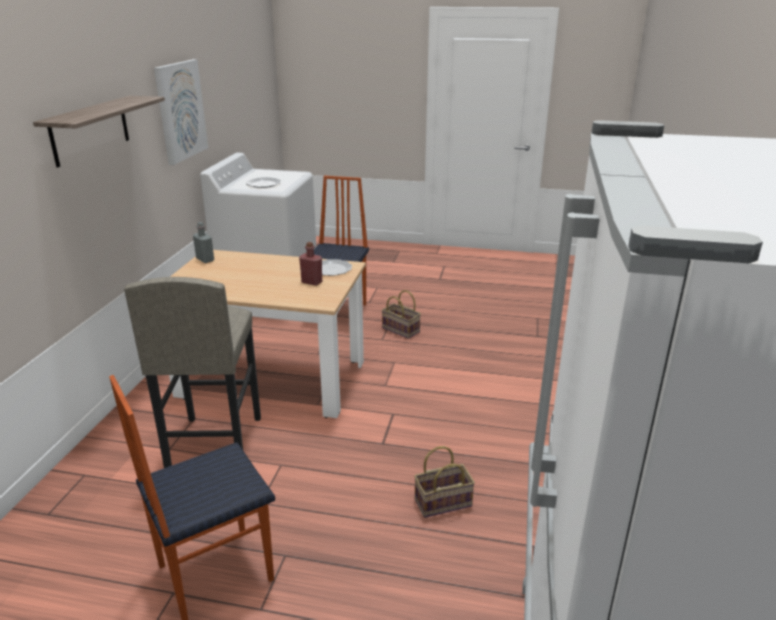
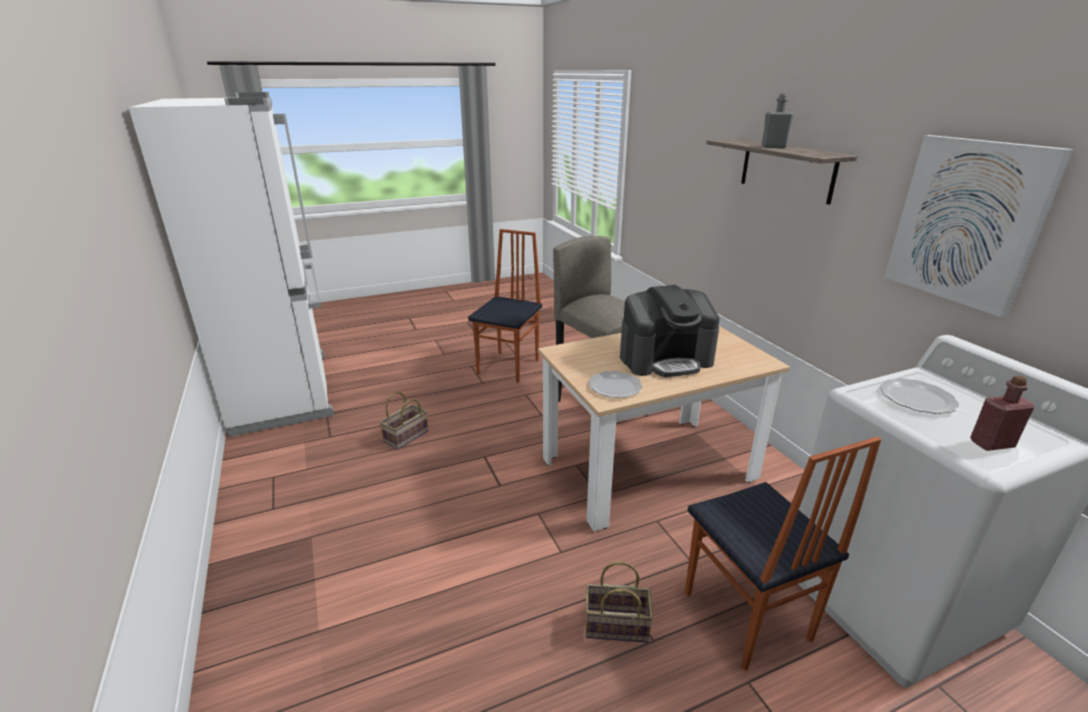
camera: 145 degrees right, 0 degrees up
grey bottle [193,222,214,263] -> grey bottle moved to [762,94,794,148]
red bottle [299,242,322,286] -> red bottle moved to [970,376,1034,451]
none -> coffee machine [620,285,720,377]

